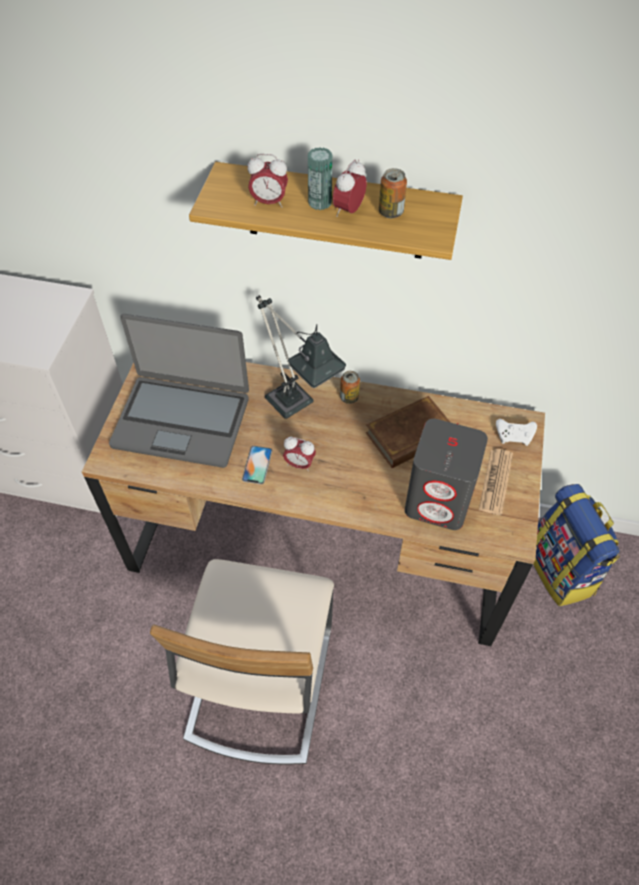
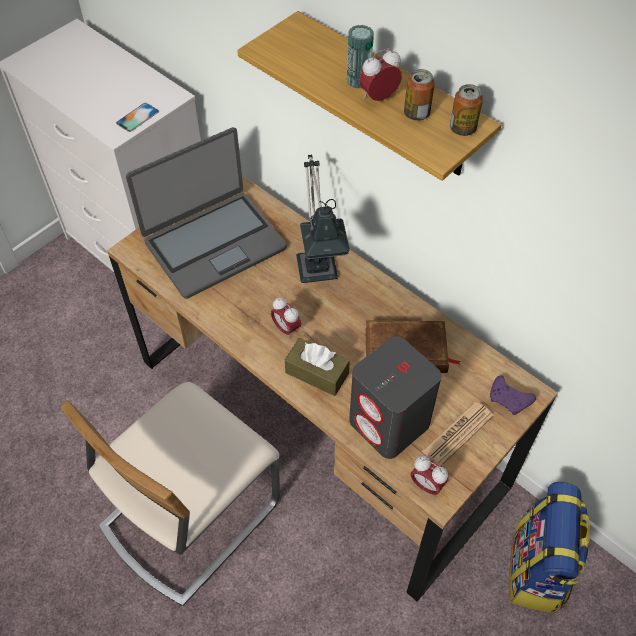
camera: 30 degrees right, 0 degrees up
laptop [109,314,249,468] -> laptop turned 75 degrees counterclockwise [126,127,287,299]
phone [242,446,272,484] -> phone moved to [116,103,159,132]
alarm clock [247,154,288,208] -> alarm clock moved to [410,456,448,497]
can [340,371,360,404] -> can moved to [450,84,483,136]
white game controller [496,419,537,446] -> purple game controller [490,376,536,415]
none -> brown tissue box [285,338,350,396]

